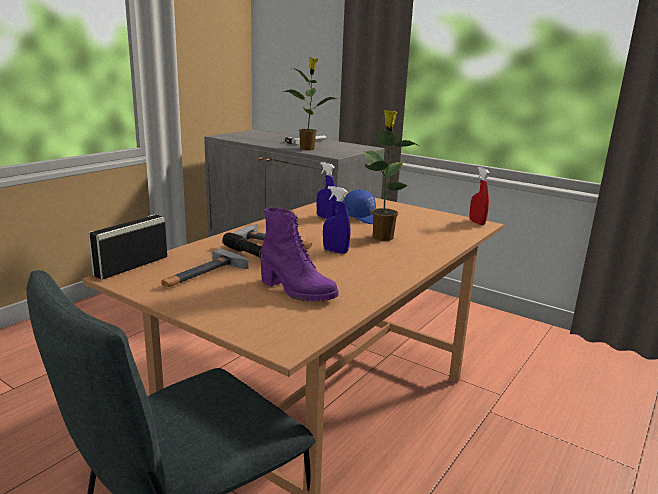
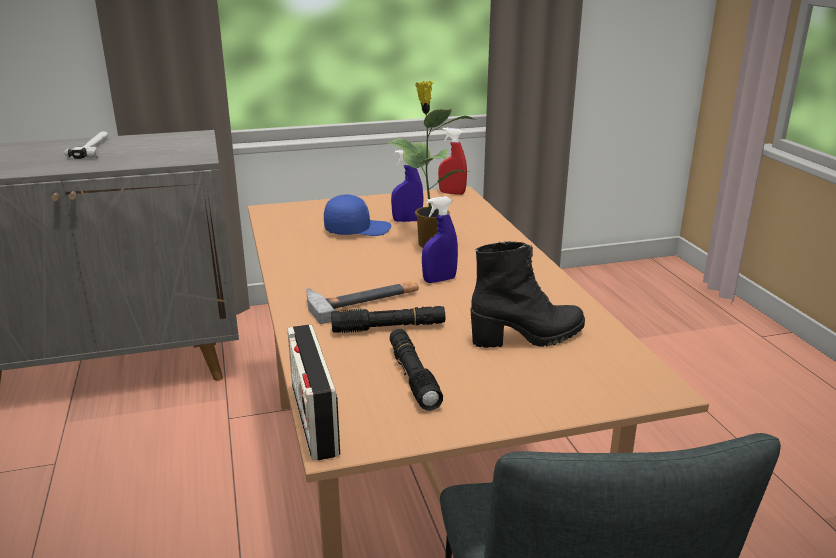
camera: 50 degrees left, 5 degrees up
hammer [161,249,249,287] -> black flashlight [390,329,443,411]
purple boot [261,208,339,301] -> black boot [471,241,585,348]
potted plant [283,57,336,150] -> none
blue spray bottle [316,162,337,219] -> blue spray bottle moved to [391,150,424,222]

